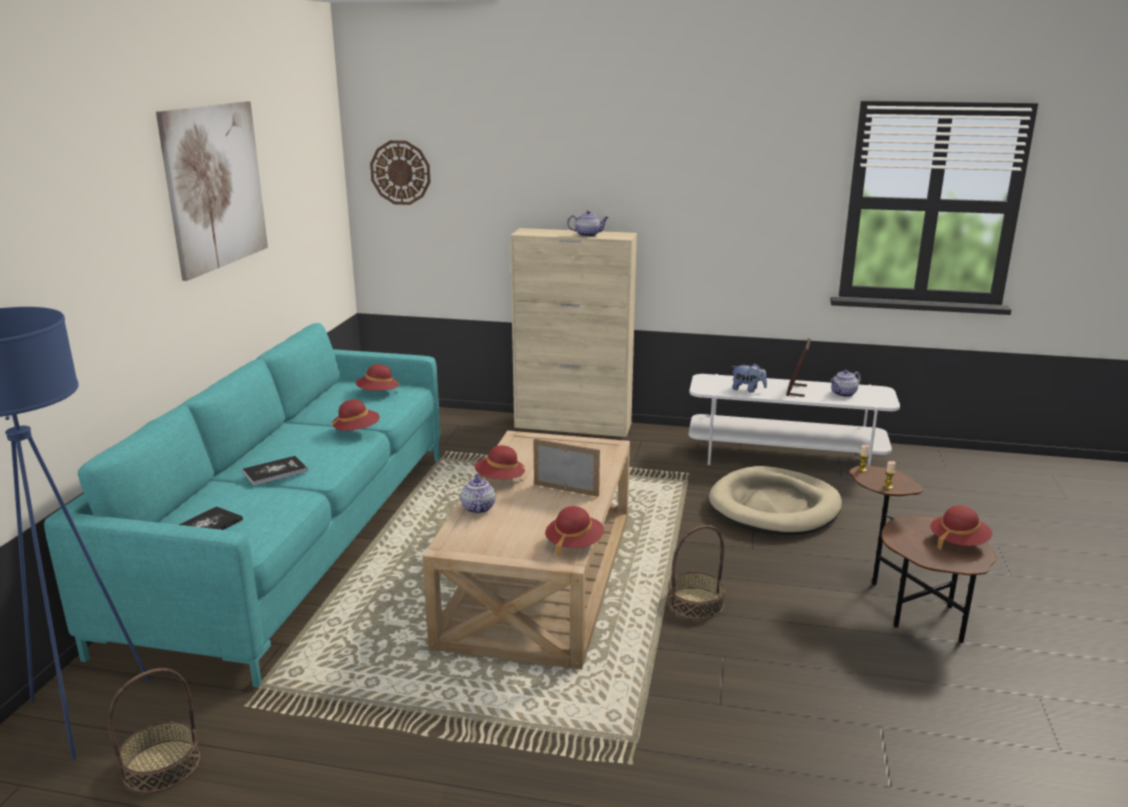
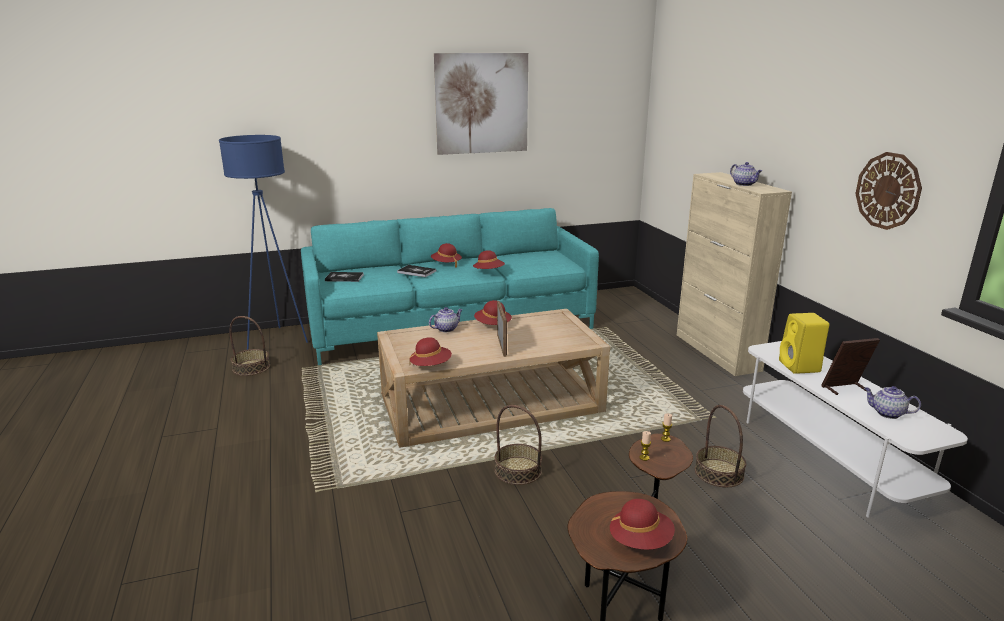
camera: 60 degrees right, 0 degrees up
red hat [356,364,400,391] -> red hat moved to [431,243,462,268]
wall clock [370,140,431,205] -> wall clock moved to [855,152,922,230]
beige dog bed [709,466,842,535] -> basket [695,405,746,487]
plush toy [731,363,767,393] -> yellow speaker [779,313,829,374]

